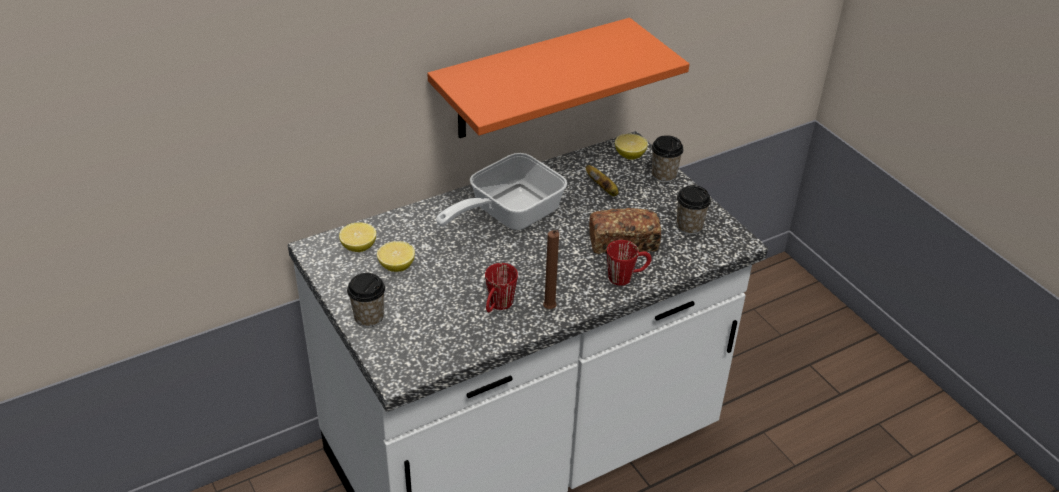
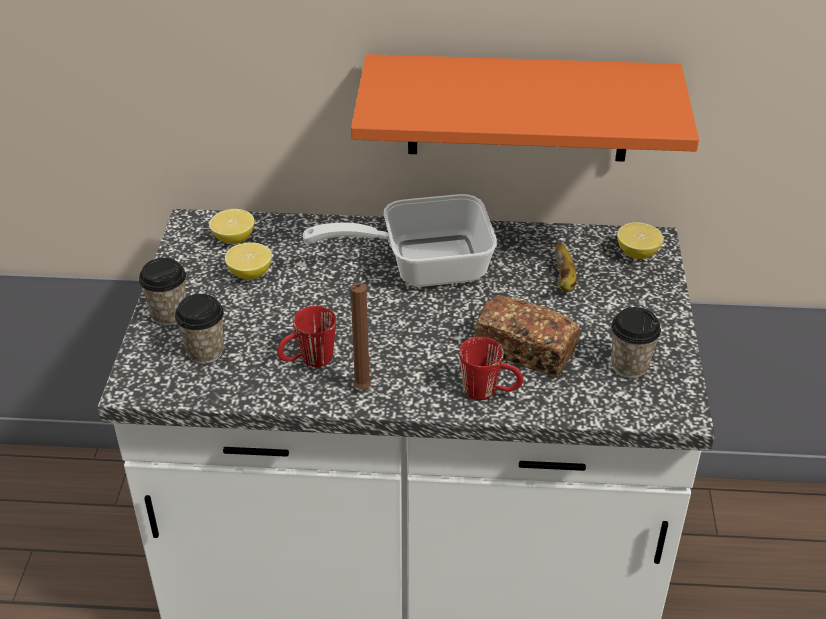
camera: 35 degrees right, 0 degrees up
cup [652,135,684,183] -> cup moved to [175,294,224,364]

